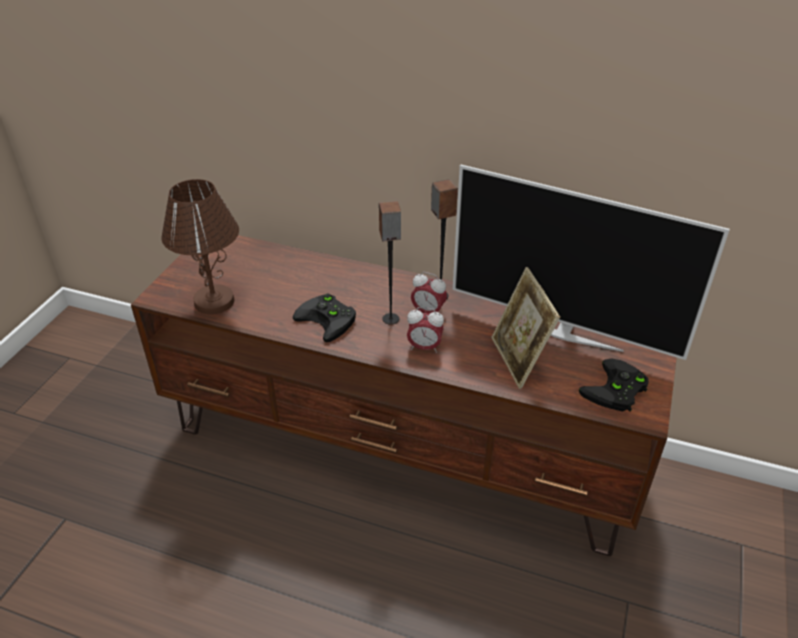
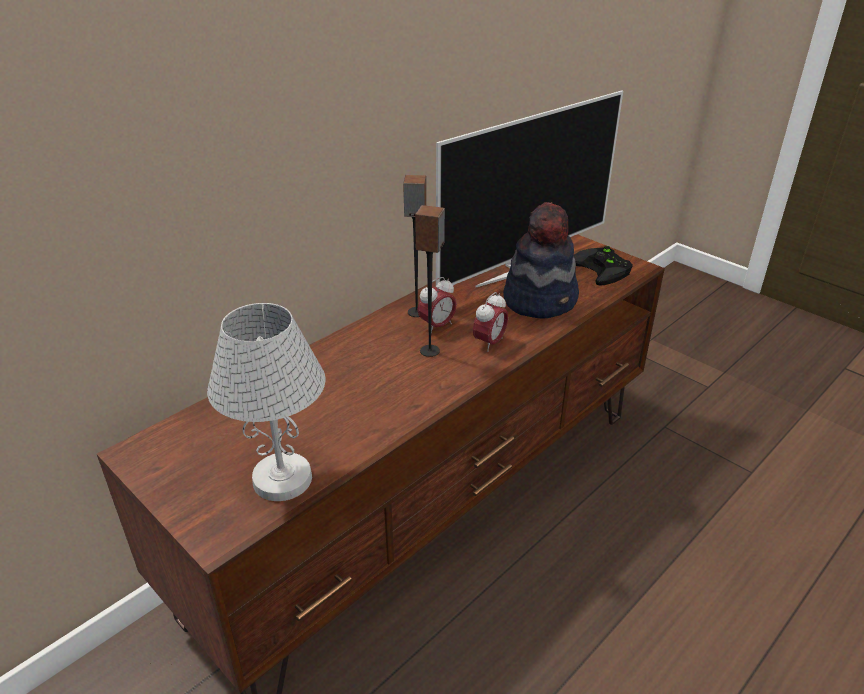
camera: 65 degrees left, 5 degrees down
brown table lamp [161,179,239,314] -> white table lamp [207,303,326,501]
black game controller [293,293,356,342] -> none
picture frame [491,267,560,389] -> hat [503,202,579,319]

